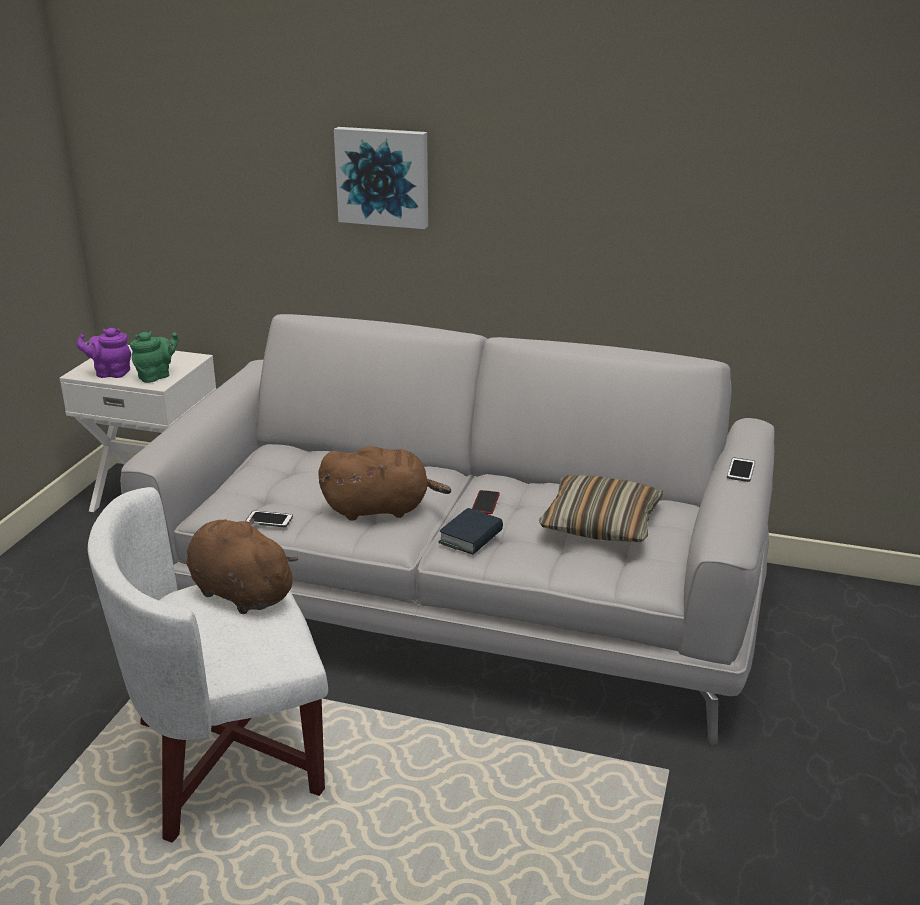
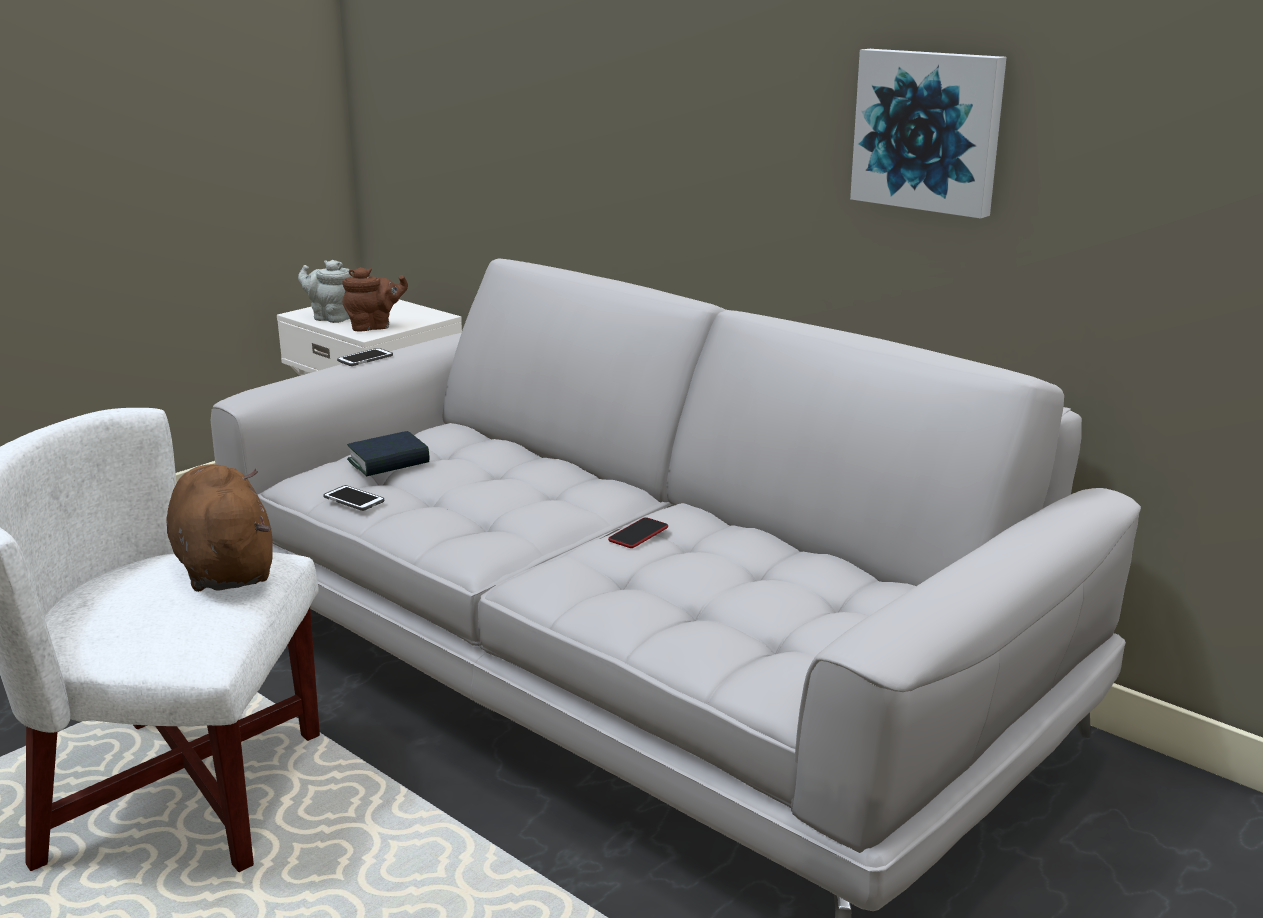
camera: 25 degrees right, 5 degrees down
purple teapot [77,328,131,378] -> grey teapot [298,260,352,323]
green teapot [130,331,179,383] -> brown teapot [342,267,408,331]
brown plush toy [318,446,451,521] -> none
picture [334,127,428,229] -> picture moved to [850,49,1007,219]
book [438,508,503,555] -> book moved to [347,431,430,476]
pillow [539,475,663,542] -> none
phone [727,457,755,482] -> phone moved to [337,348,393,366]

